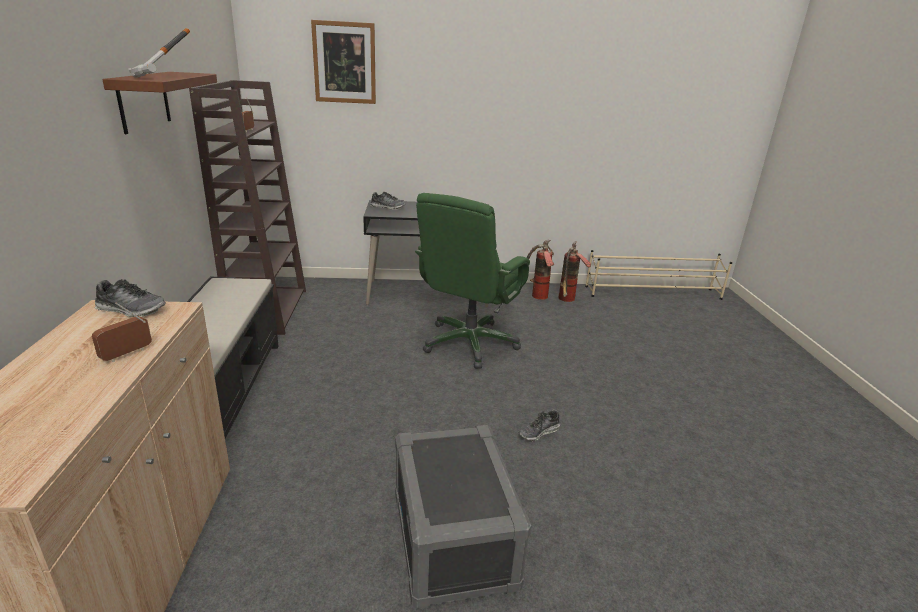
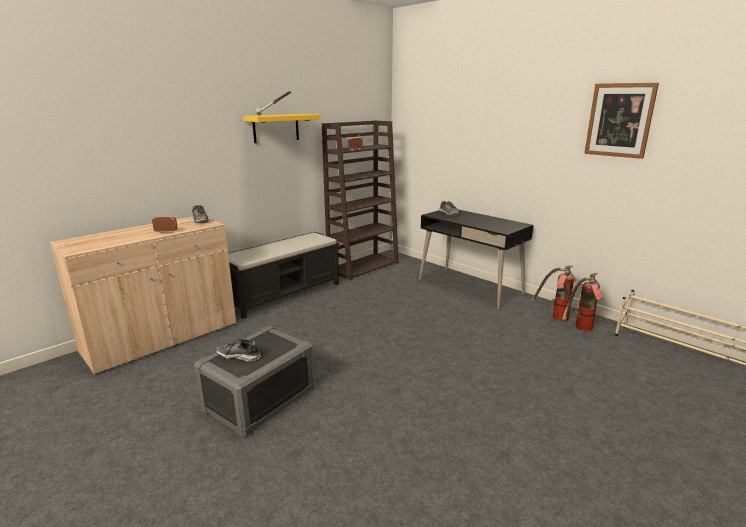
camera: 50 degrees right, 5 degrees down
brown shelf [102,72,217,134] -> yellow shelf [243,114,320,143]
picture [311,20,376,104] -> picture moved to [584,83,659,159]
green office chair [415,193,530,369] -> none
shoe [519,409,560,441] -> shoe moved to [216,339,261,361]

